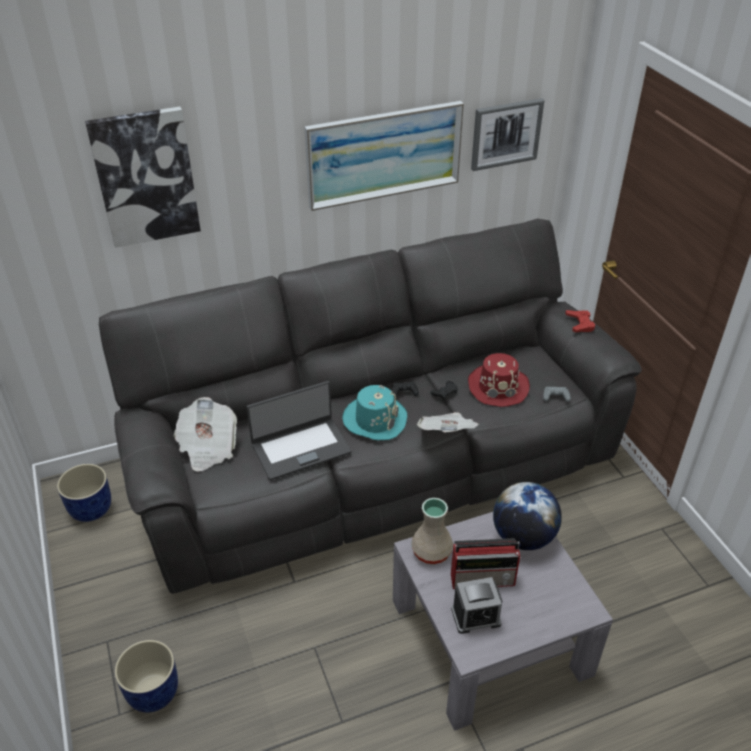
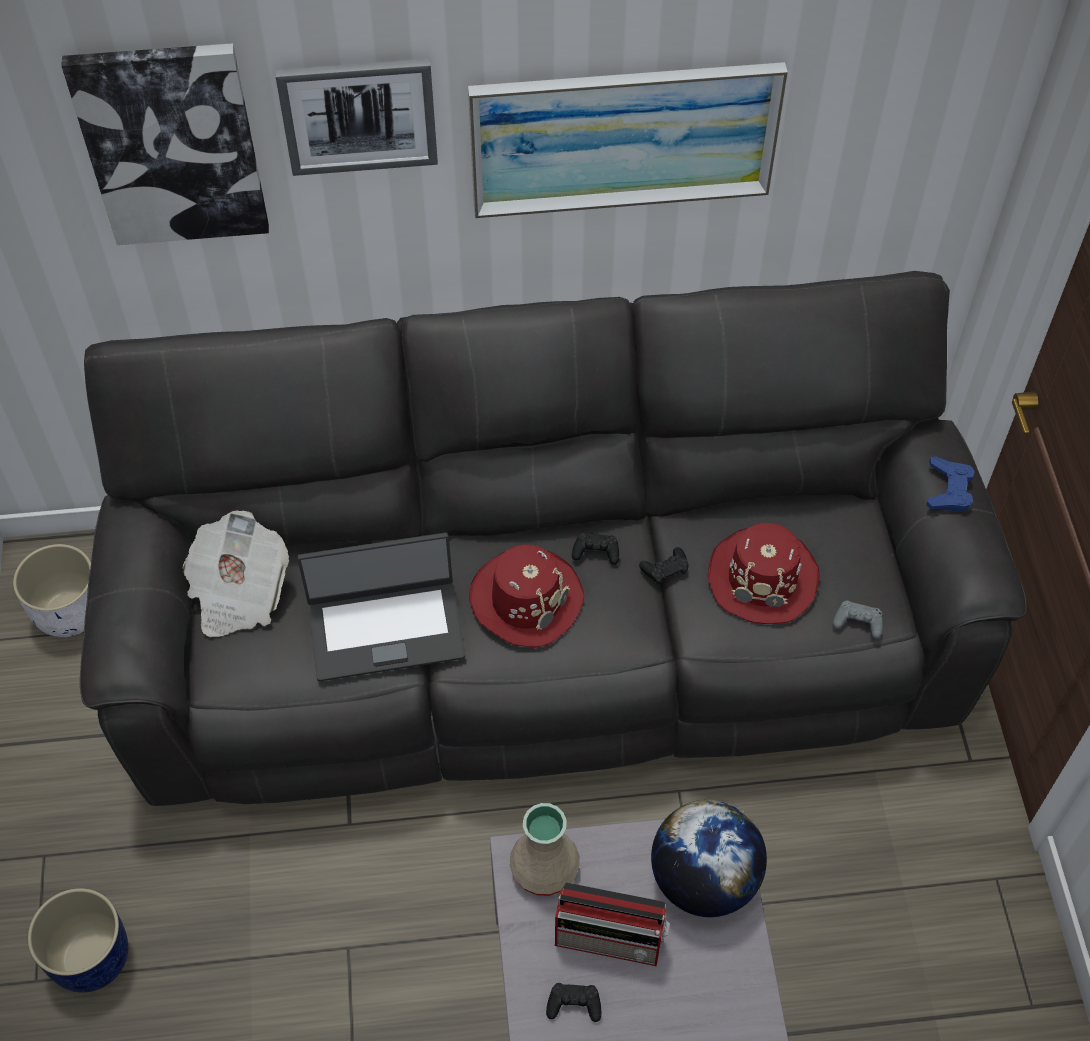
camera: 15 degrees right, 15 degrees up
blue planter [57,464,111,522] -> white planter [13,544,91,637]
turquoise hat [342,385,407,440] -> red hat [469,544,584,648]
newspaper [417,412,479,432] -> none
alarm clock [451,577,502,634] -> black game controller [546,983,601,1022]
picture [471,98,544,171] -> picture moved to [275,59,438,176]
red game controller [565,310,595,332] -> blue game controller [926,457,975,512]

